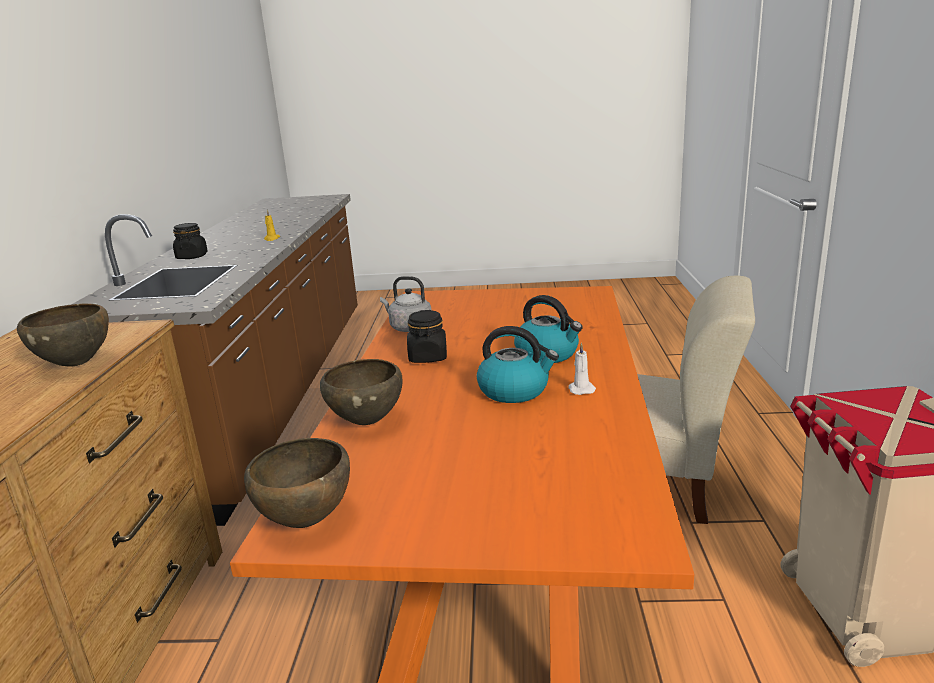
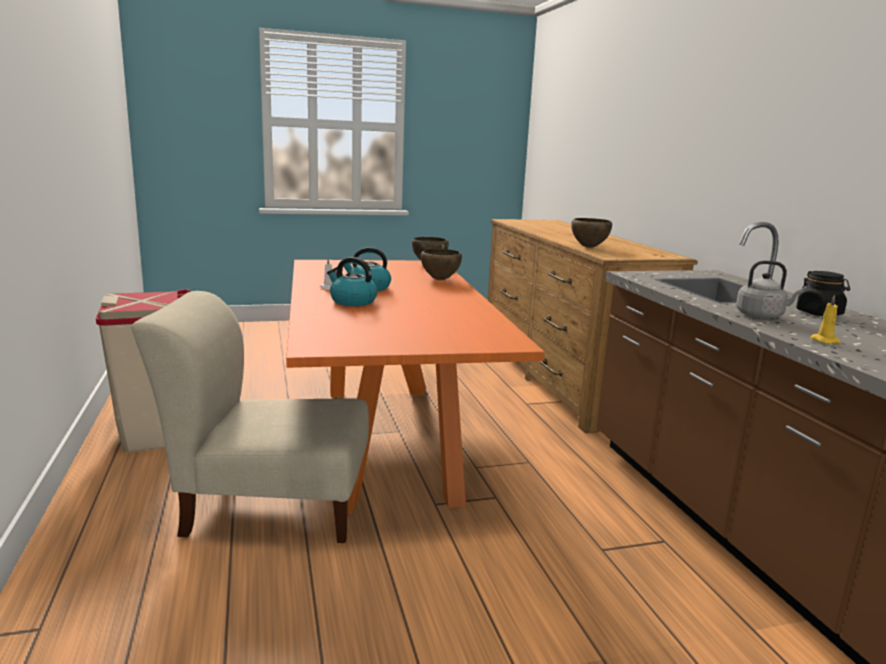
camera: 160 degrees right, 5 degrees down
grey kettle [380,276,431,332] -> grey kettle moved to [736,261,804,319]
black jar [407,310,447,363] -> none

